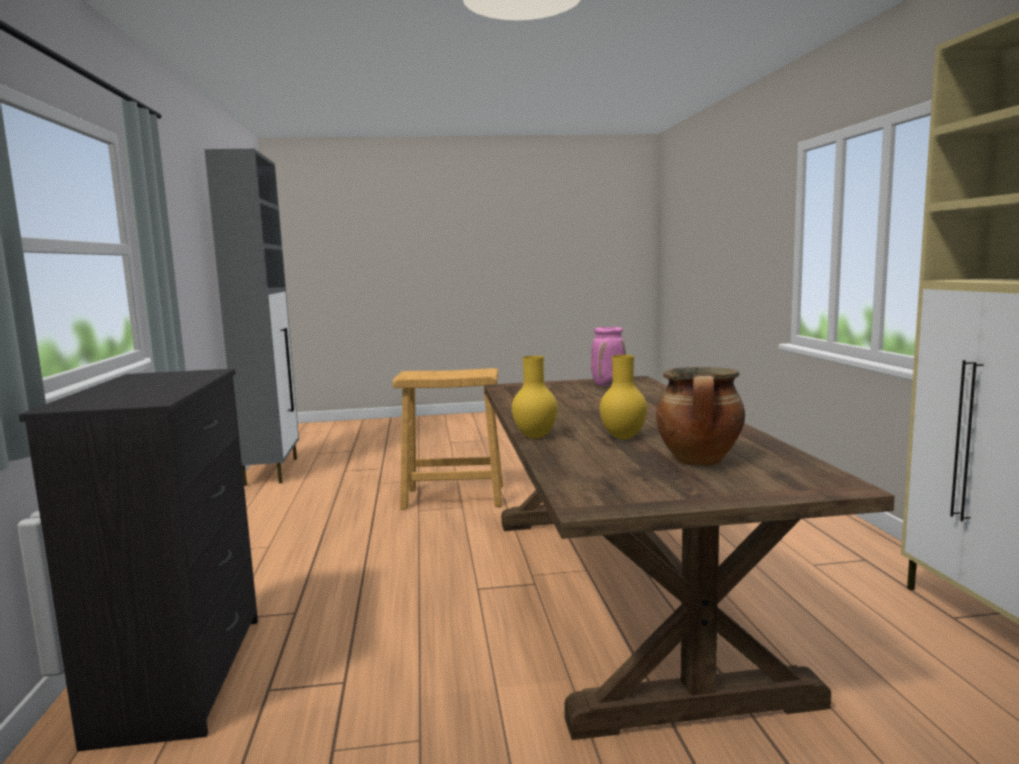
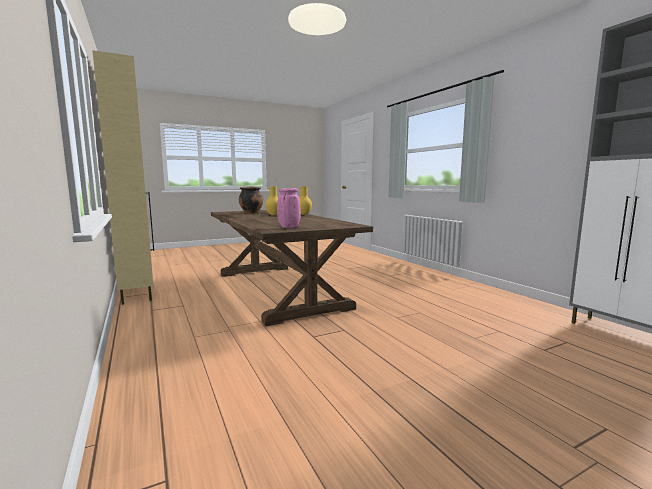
camera: 160 degrees right, 0 degrees up
black dresser [19,369,258,752] -> none
beige stool [393,368,503,510] -> none

